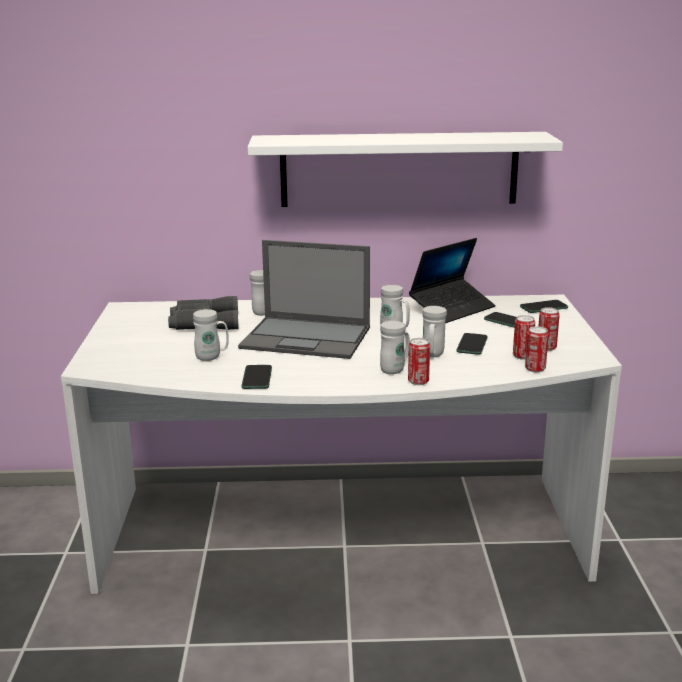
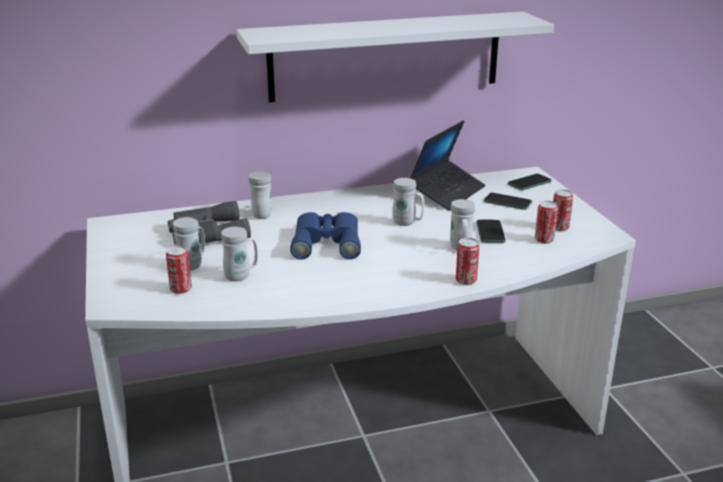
camera: 15 degrees left, 5 degrees up
laptop [238,240,370,359] -> blue binoculars [290,212,361,260]
phone [241,365,272,389] -> none
white mug [380,321,410,374] -> white mug moved to [173,217,205,271]
can [525,326,549,372] -> can moved to [166,246,192,294]

